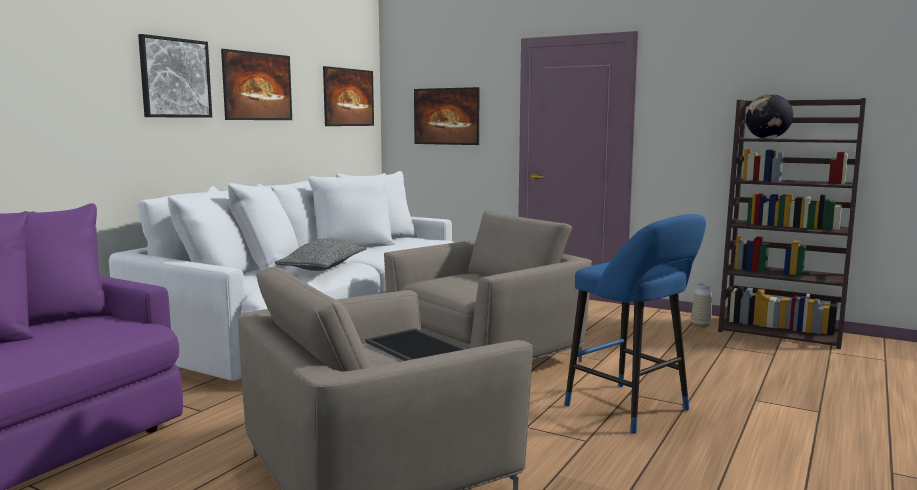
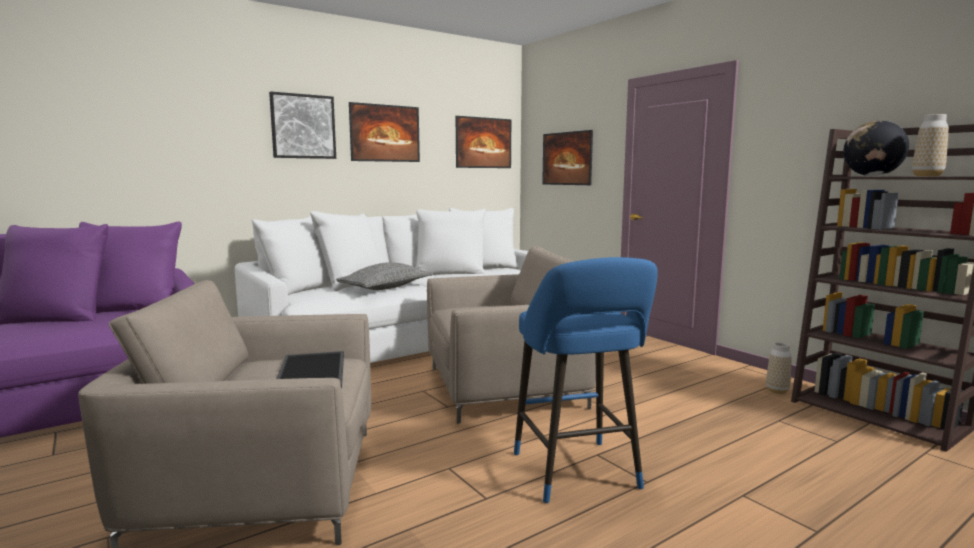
camera: 25 degrees right, 0 degrees up
none -> vase [912,114,949,176]

